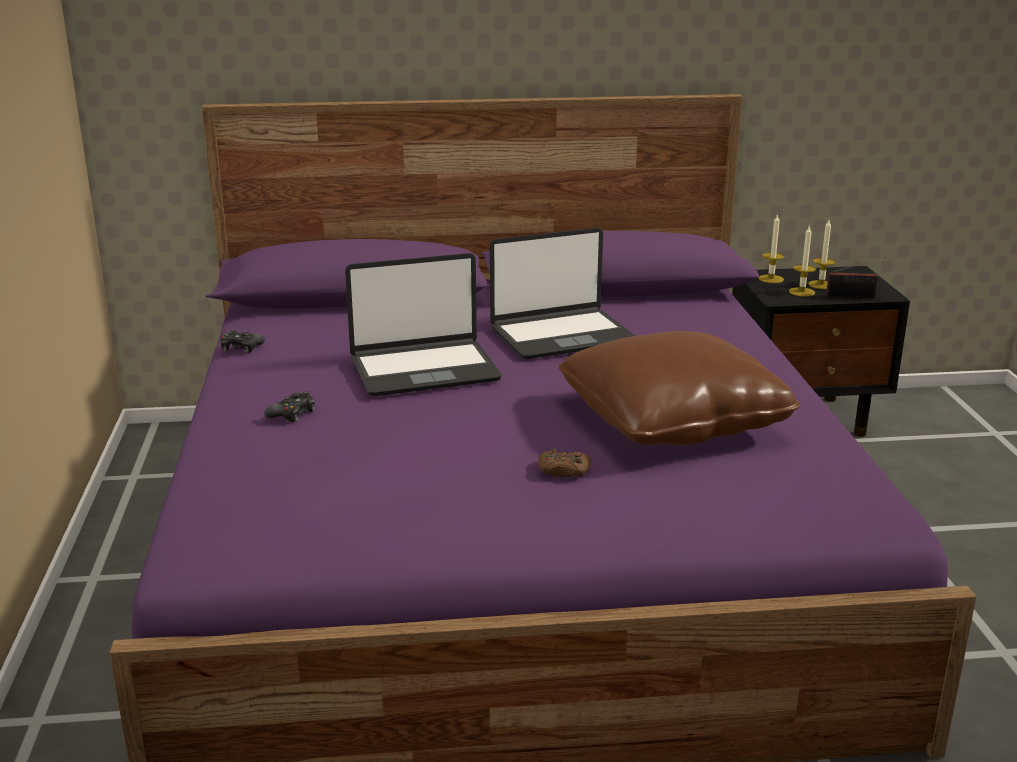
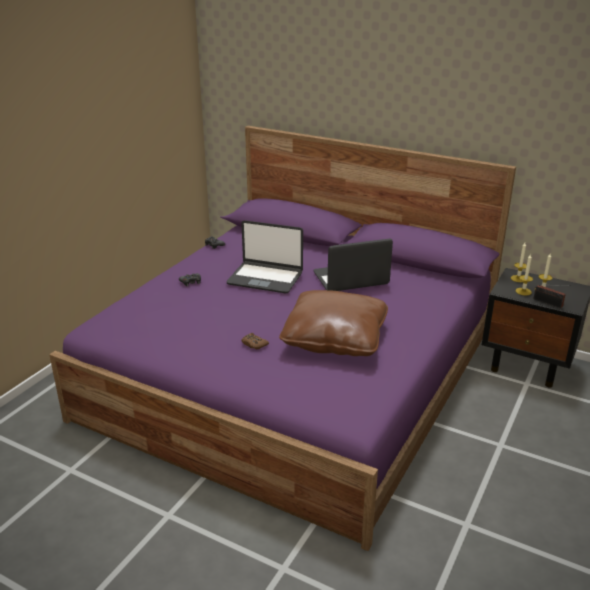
camera: 35 degrees right, 5 degrees up
laptop [490,227,635,359] -> laptop turned 150 degrees clockwise [314,239,393,291]

